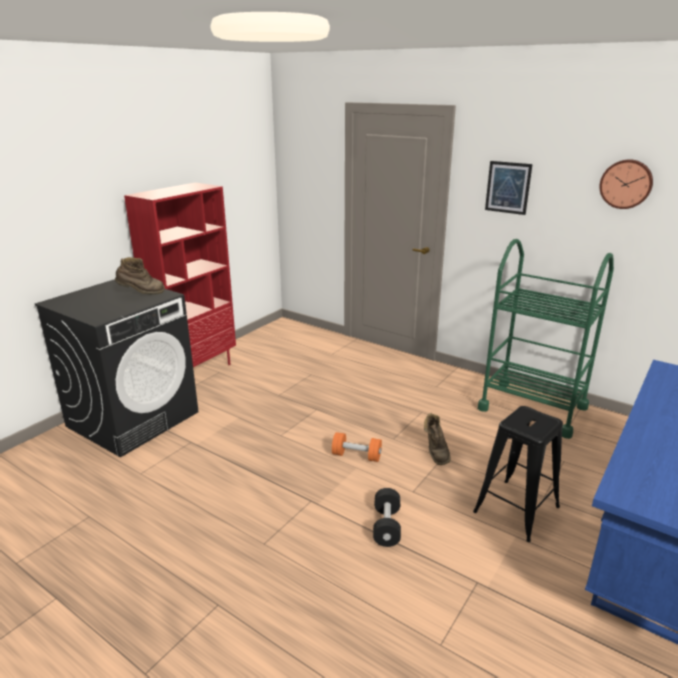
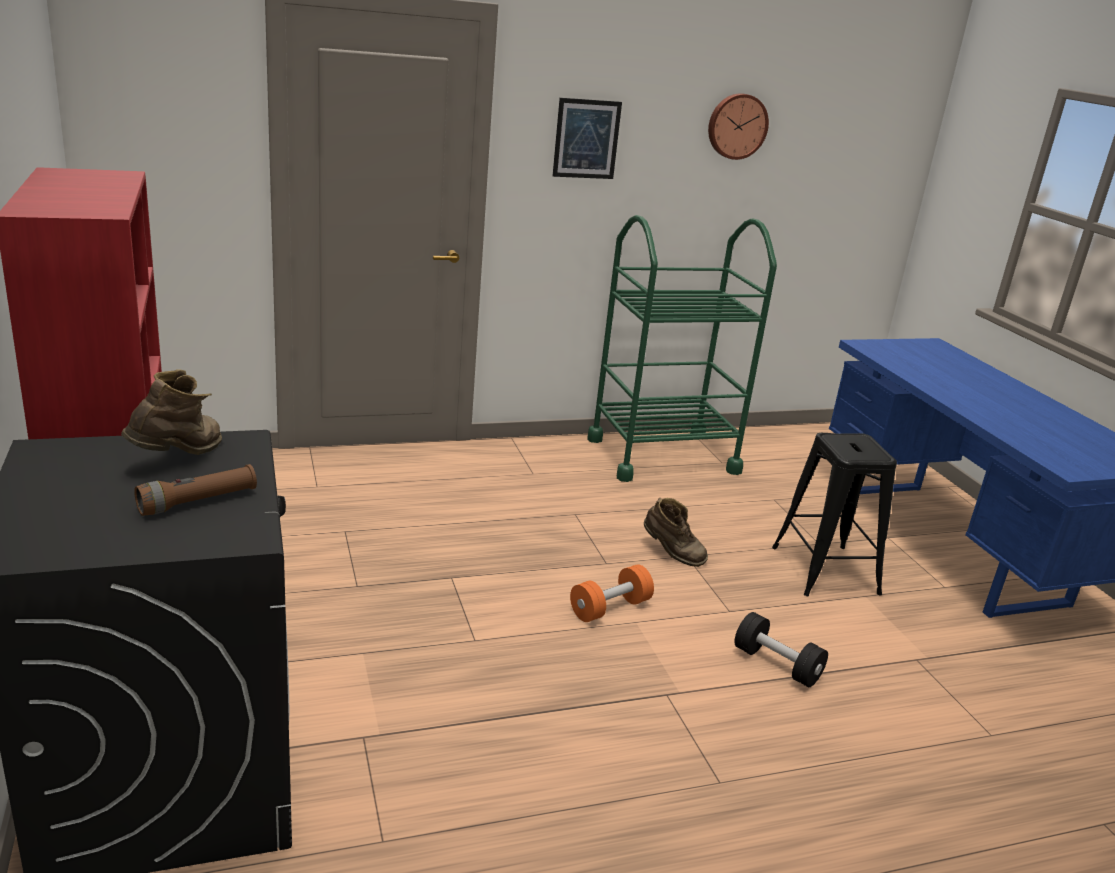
camera: 55 degrees left, 0 degrees up
none -> brown flashlight [134,464,257,516]

